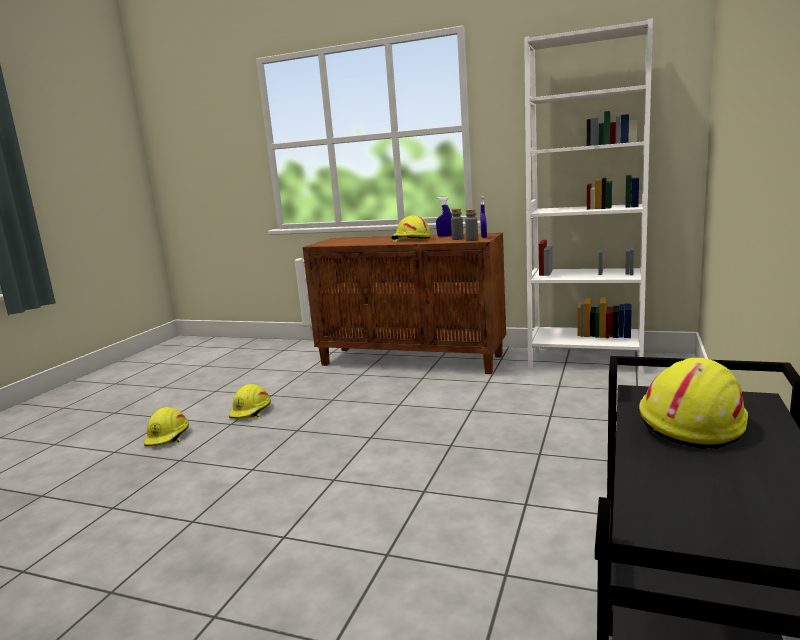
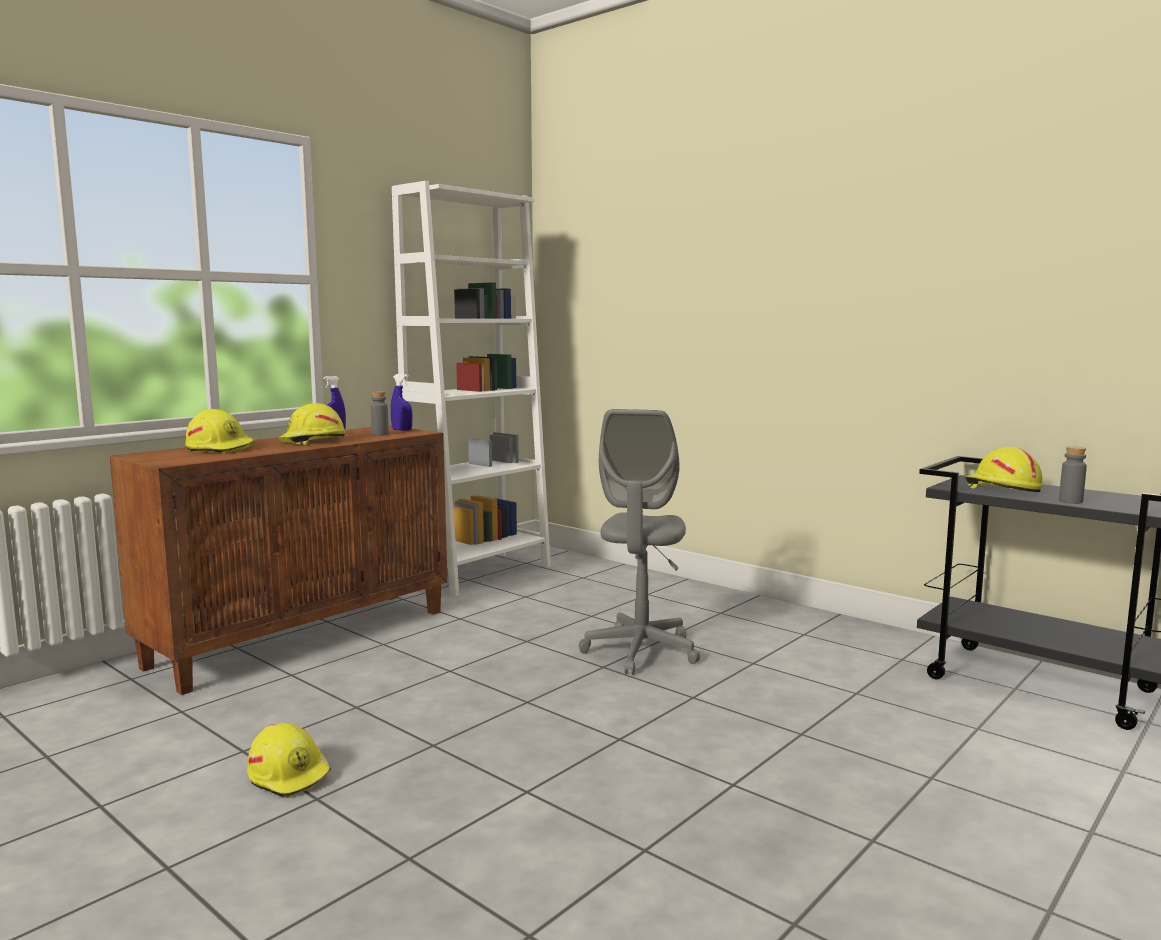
camera: 70 degrees left, 5 degrees down
yellow hard hat [144,407,189,447] -> yellow hard hat moved to [185,409,255,453]
grey bottle [465,209,478,241] -> grey bottle moved to [1059,446,1087,504]
none -> grey office chair [579,409,700,675]

